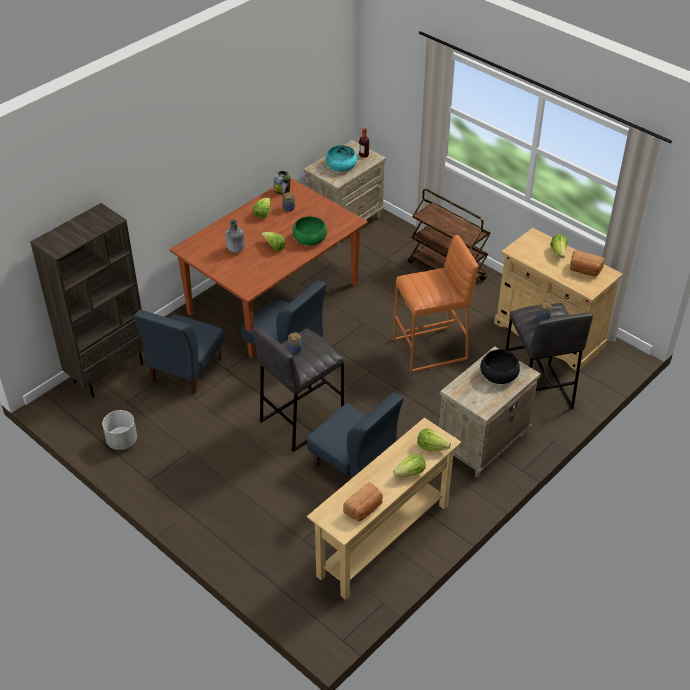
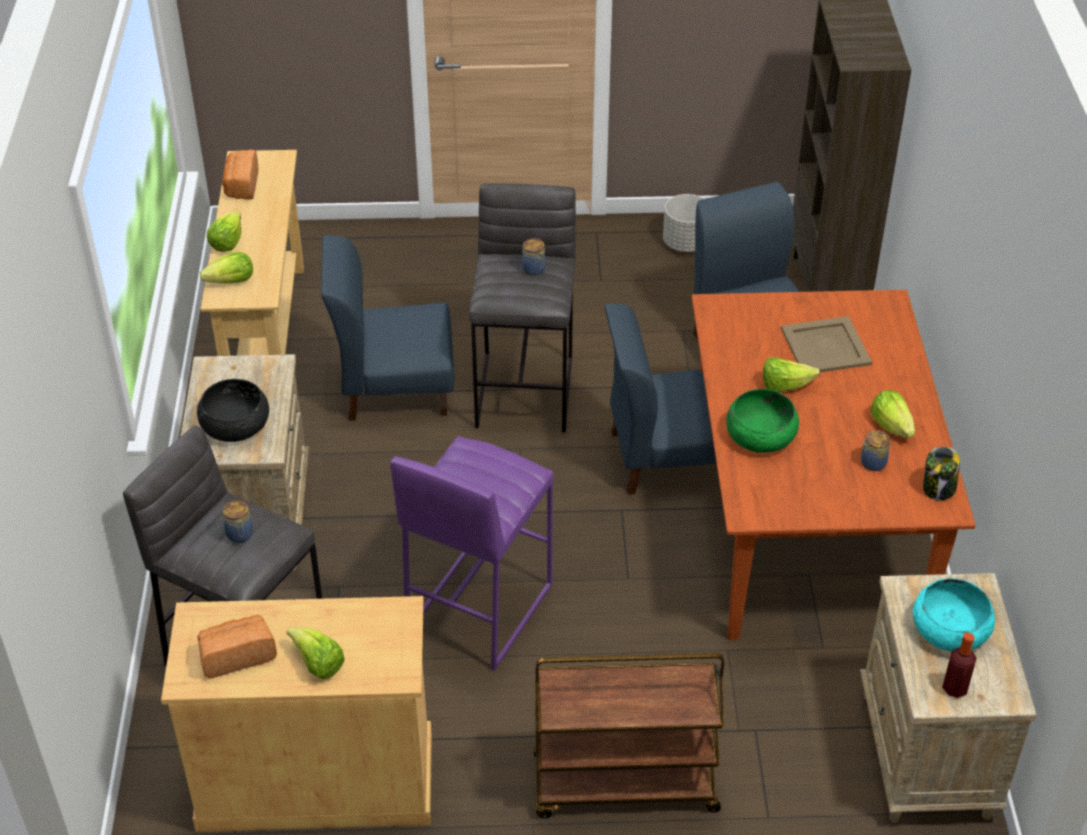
camera: 135 degrees right, 0 degrees up
grey bottle [225,220,245,253] -> beige tray [781,316,872,372]
orange stool [393,235,478,373] -> purple stool [390,436,554,671]

